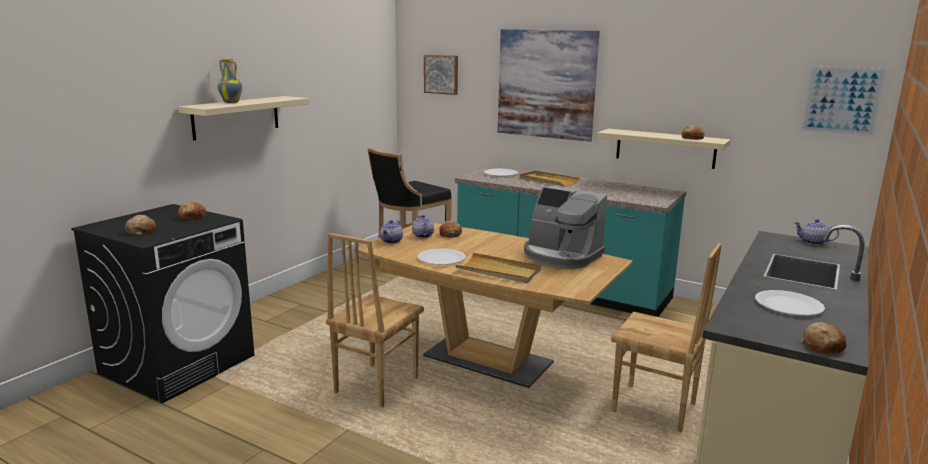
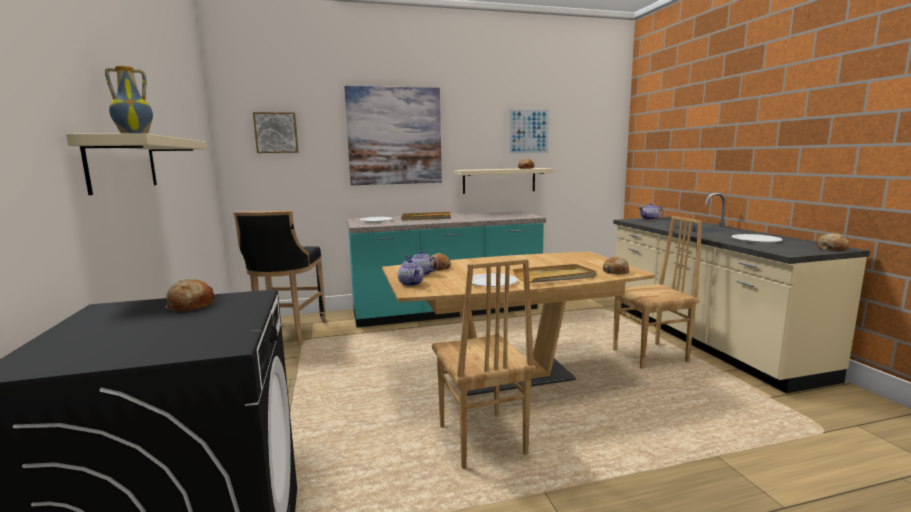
camera: 45 degrees left, 5 degrees down
bread [125,215,156,235] -> bread moved to [603,256,630,274]
coffee machine [524,186,607,269] -> none
picture [801,66,887,137] -> picture moved to [508,108,550,155]

